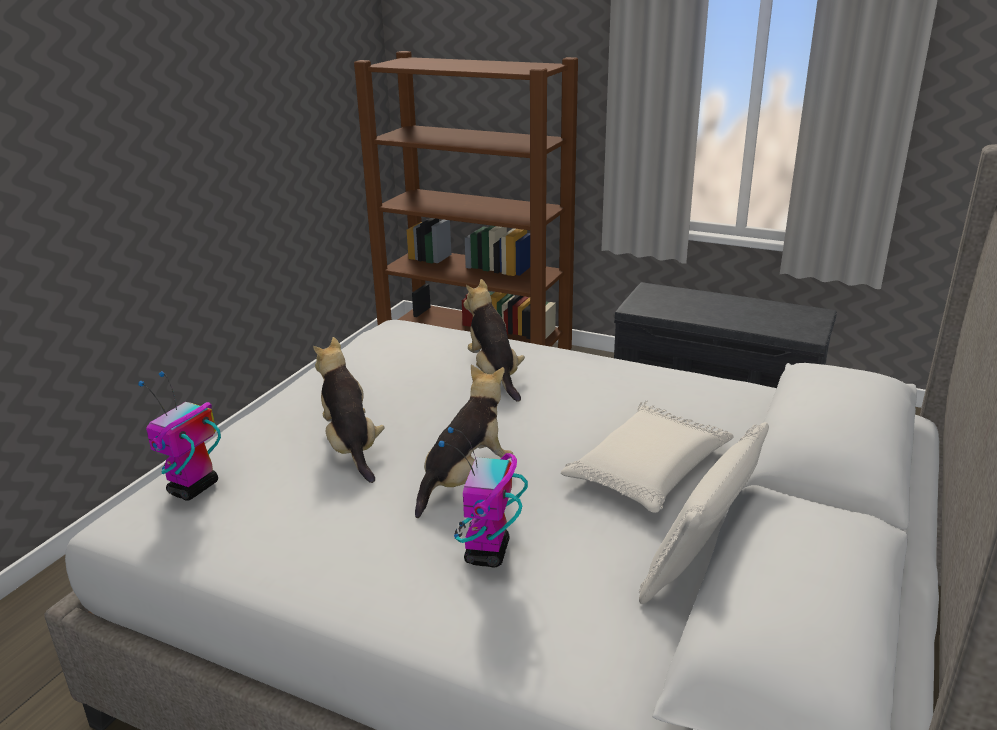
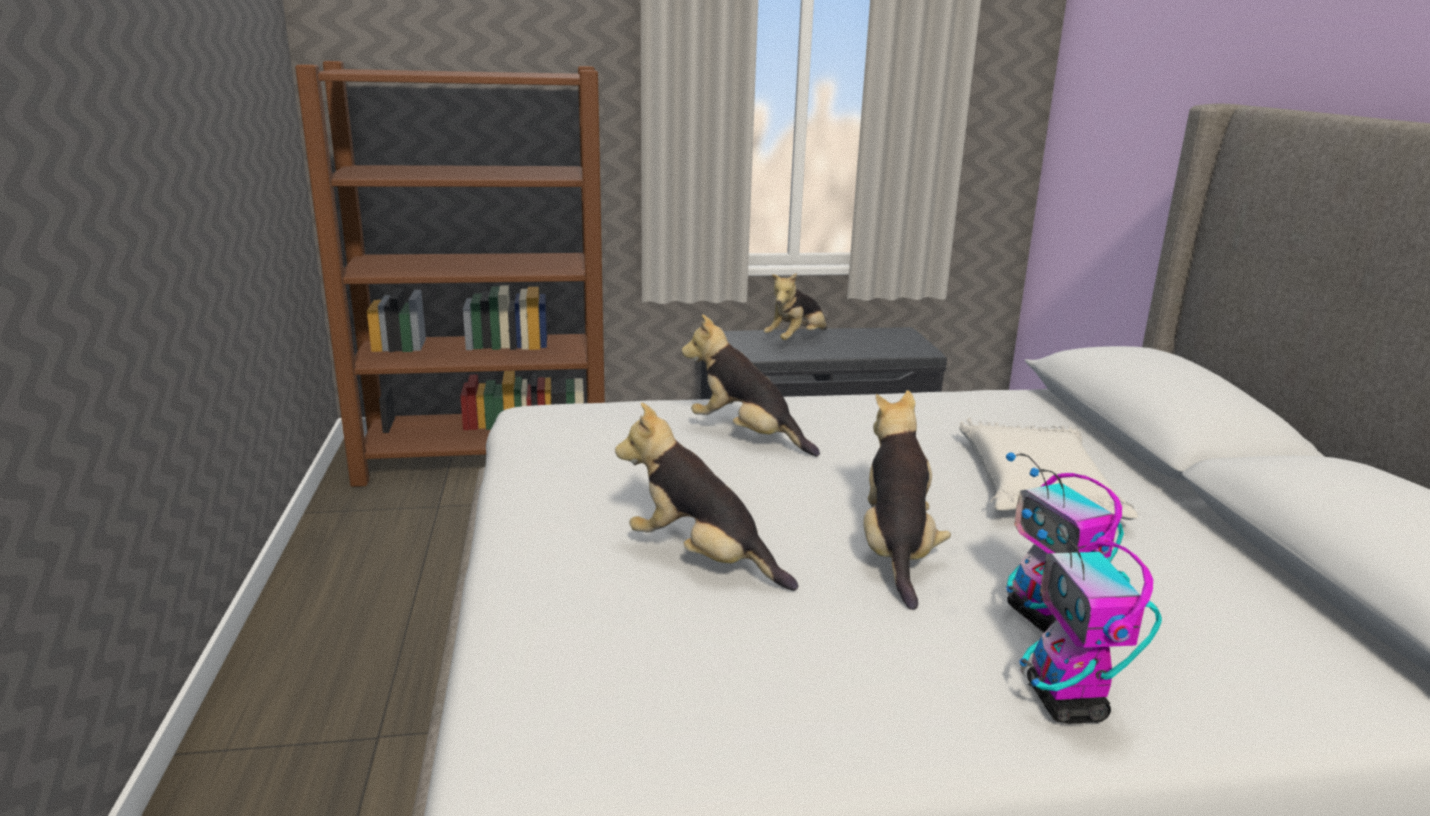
camera: 35 degrees left, 5 degrees down
toy robot [138,371,221,501] -> toy robot moved to [1020,508,1162,724]
white pillow [639,422,769,604] -> none
none -> plush toy [764,273,827,340]

